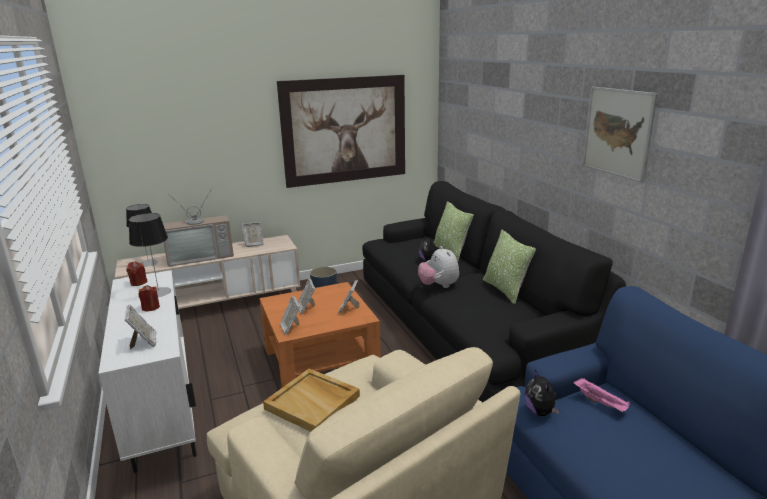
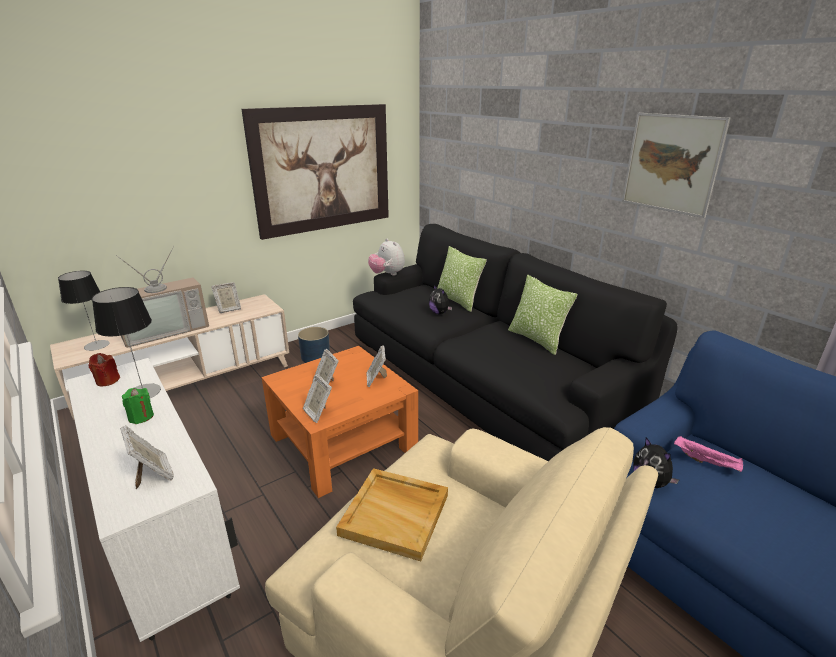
camera: 15 degrees left, 5 degrees up
red candle [138,285,160,312] -> green candle [122,388,154,424]
plush toy [418,246,459,288] -> plush toy moved to [368,239,405,276]

